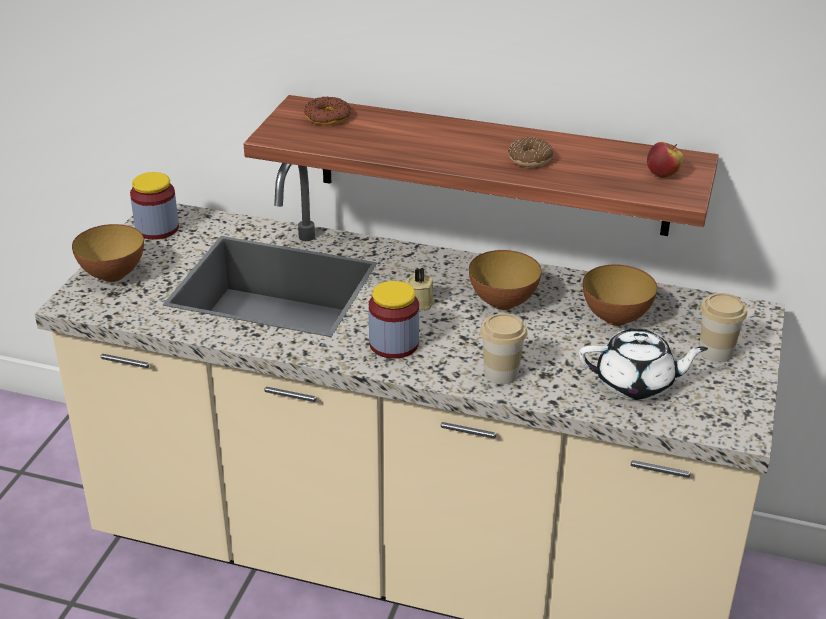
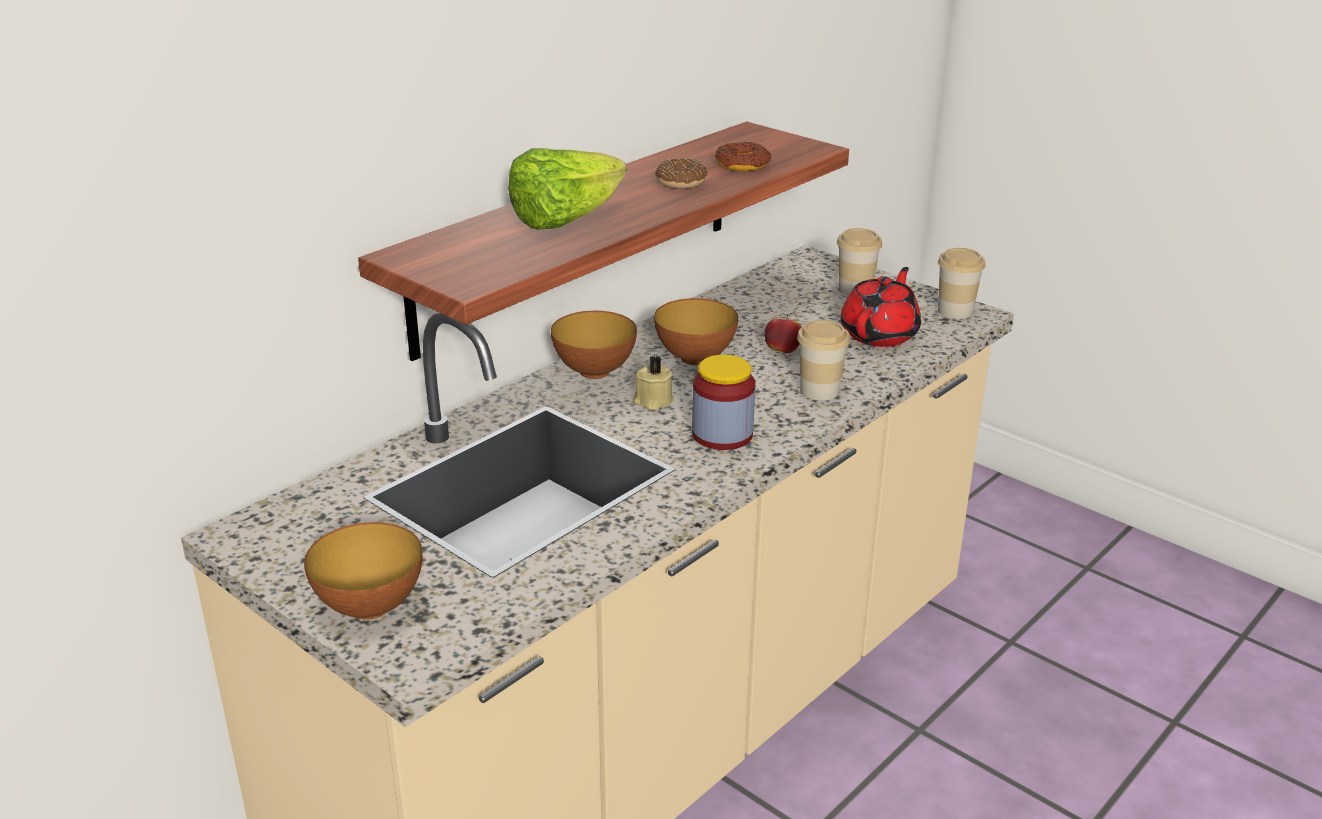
camera: 65 degrees left, 5 degrees down
jar [130,172,179,240] -> none
donut [304,97,351,125] -> donut moved to [715,142,771,171]
white teapot [579,329,708,400] -> red teapot [840,267,921,347]
bowl [583,264,657,326] -> bowl moved to [551,311,637,379]
apple [647,142,684,178] -> apple moved to [764,314,802,353]
none -> lettuce [508,148,627,230]
none -> cup [938,248,985,319]

